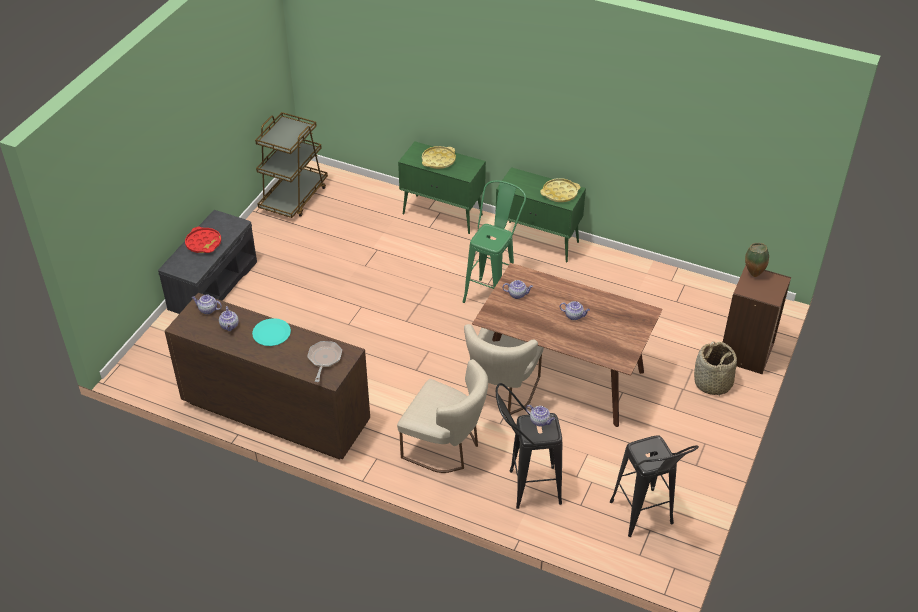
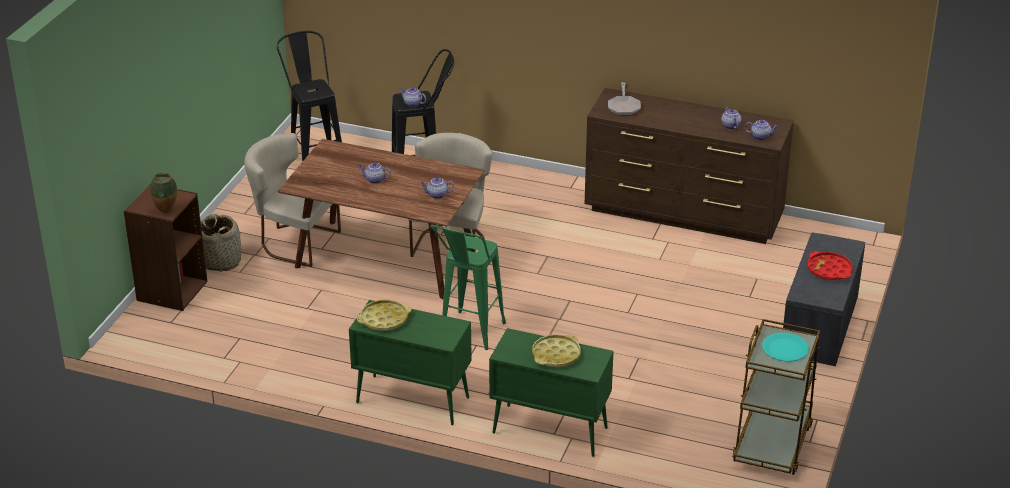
camera: 175 degrees right, 10 degrees down
turquoise plate [252,318,291,346] -> turquoise plate moved to [762,333,809,361]
beige chair [397,359,488,473] -> beige chair moved to [244,133,341,267]

